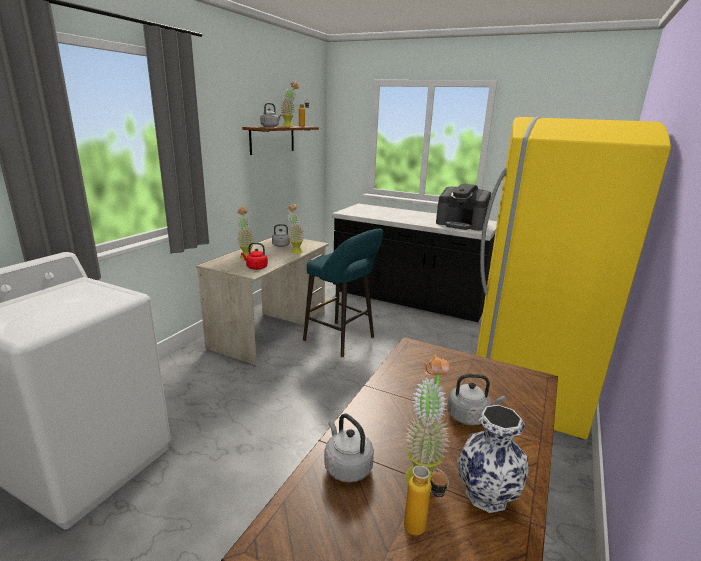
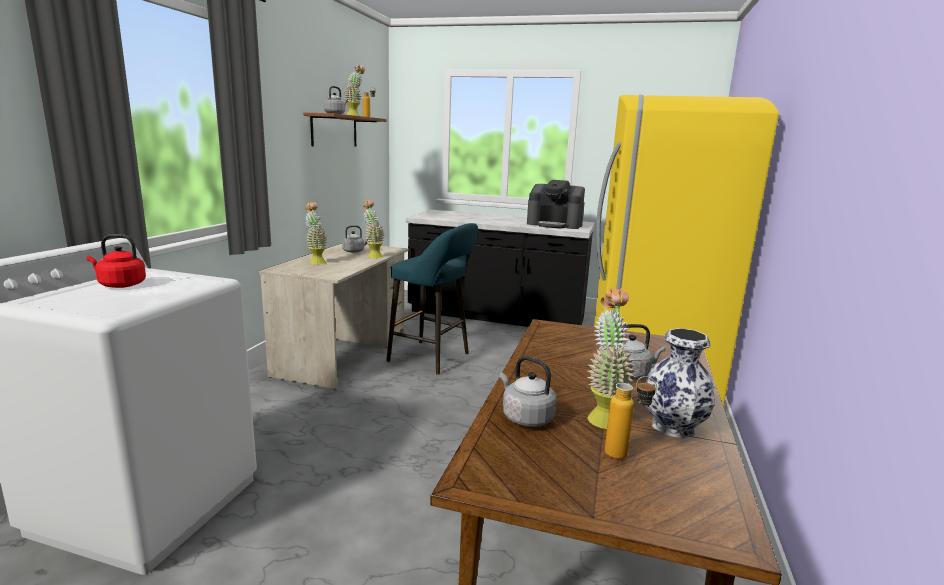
camera: 10 degrees left, 5 degrees down
red kettle [241,243,268,270] -> red kettle moved to [87,234,146,288]

